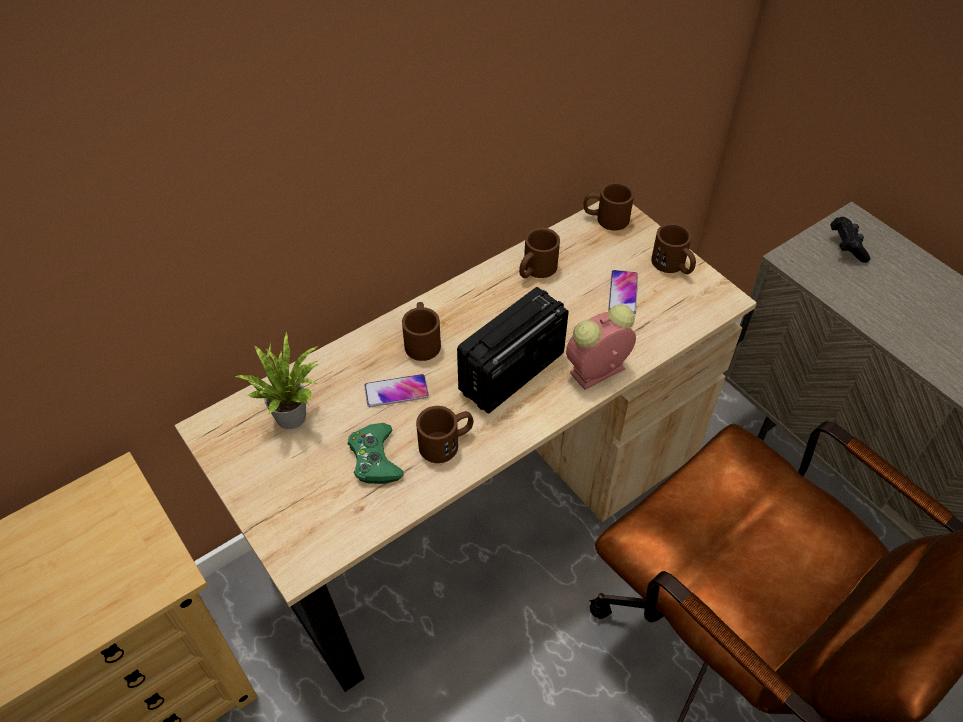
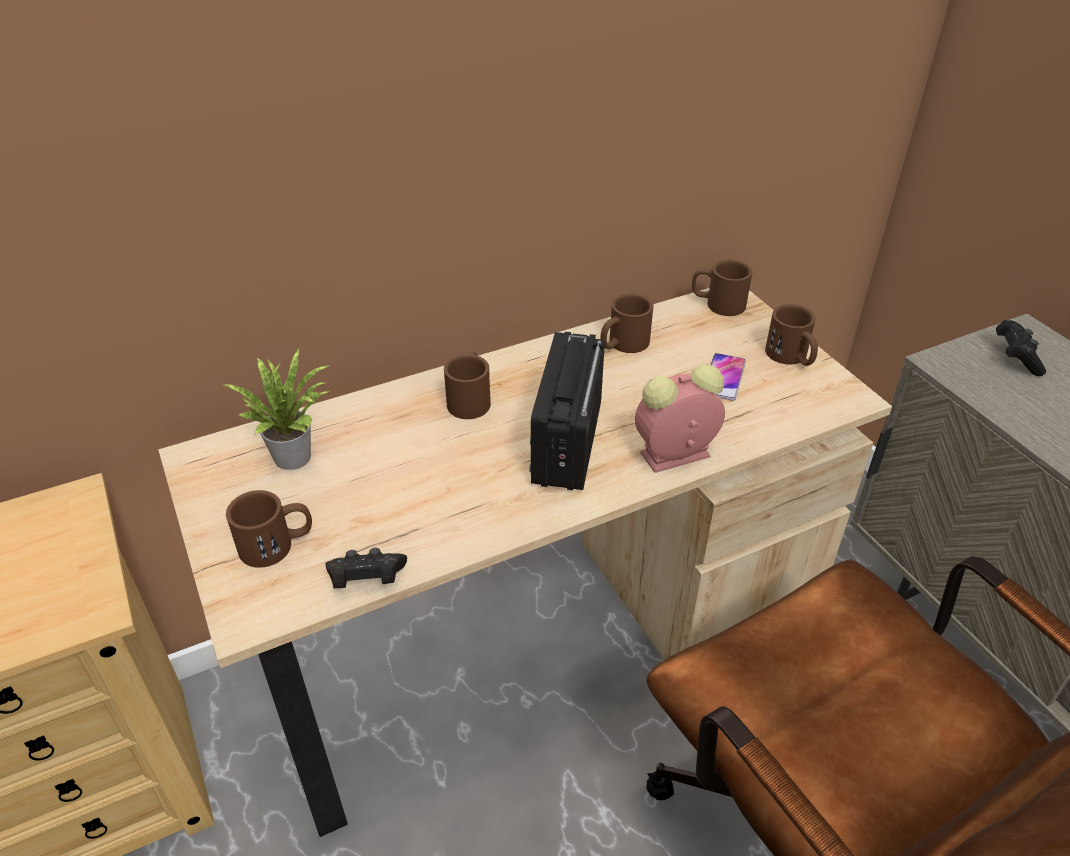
camera: 10 degrees right, 10 degrees down
green game controller [348,423,404,484] -> none
phone [364,374,429,407] -> none
brown mug [416,406,473,463] -> brown mug moved to [226,490,312,568]
radio [457,287,569,413] -> radio turned 45 degrees counterclockwise [529,332,605,490]
none -> black game controller [326,548,407,588]

